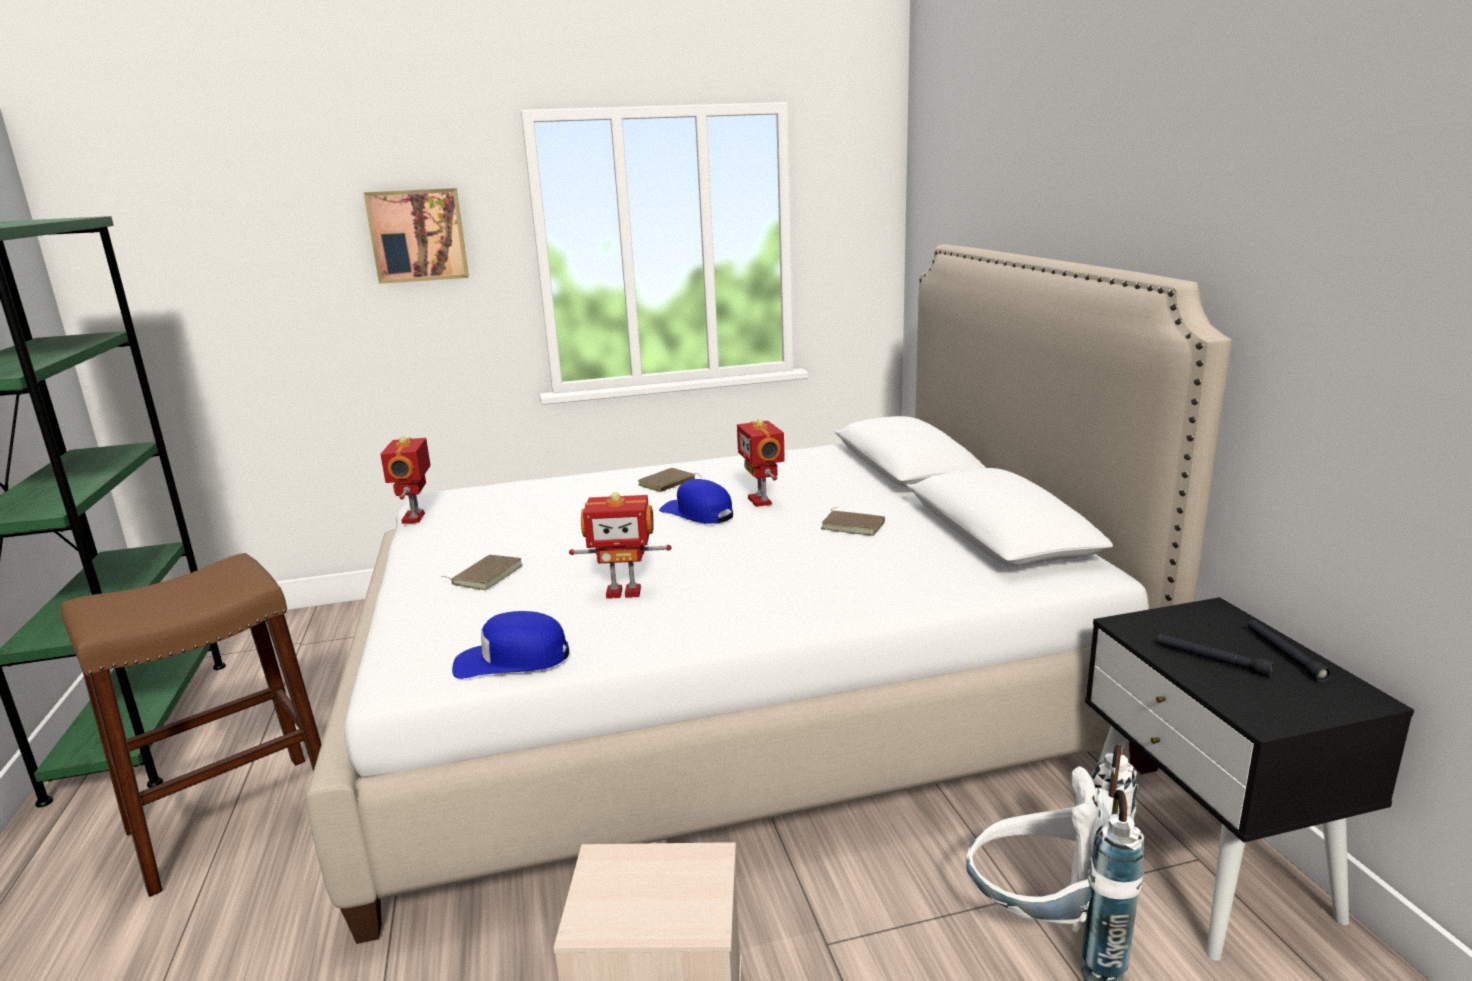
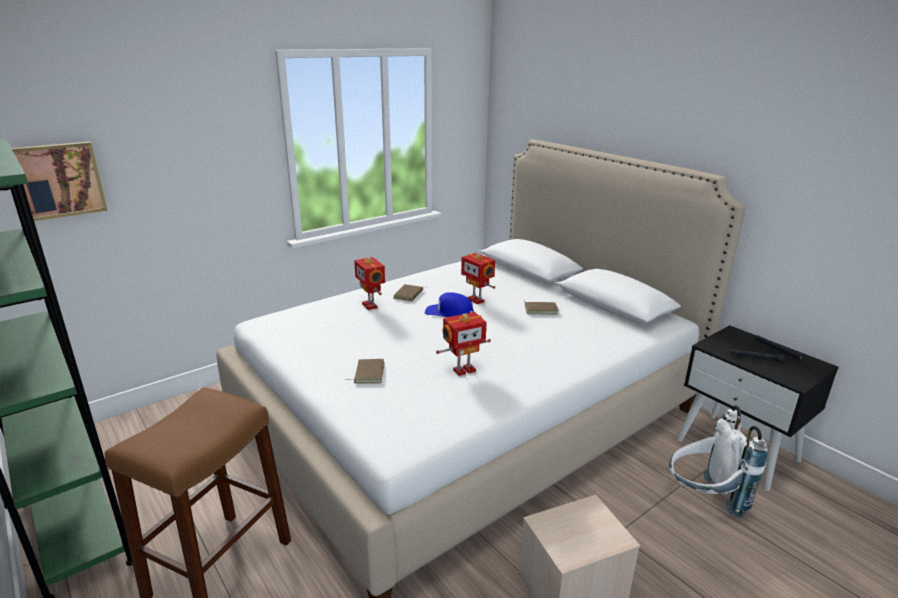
camera: 25 degrees left, 5 degrees up
picture [363,188,469,284] -> picture moved to [11,141,107,221]
toy robot [380,437,431,524] -> toy robot moved to [354,257,385,310]
blue cap [452,611,569,679] -> none

